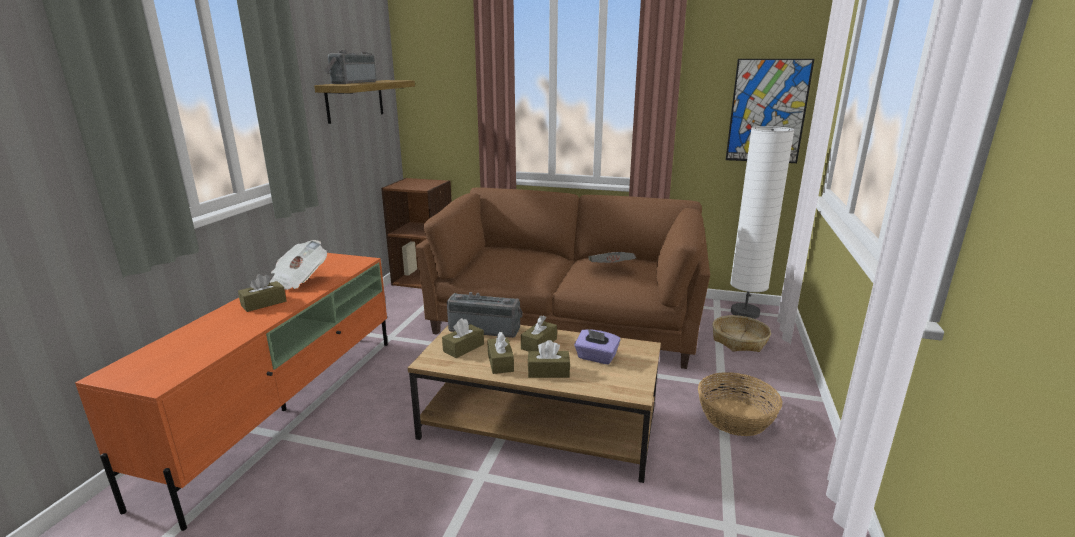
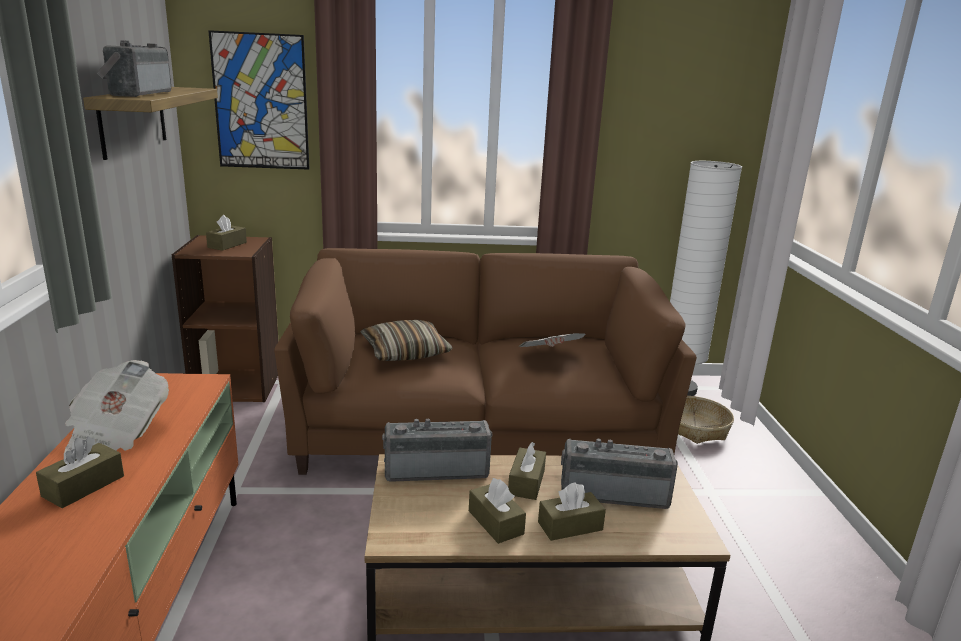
camera: 20 degrees left, 0 degrees up
brown tissue box [442,318,484,358] -> brown tissue box moved to [206,215,247,251]
purple tissue box [574,329,620,365] -> radio [561,439,678,509]
basket [698,372,783,436] -> none
picture [726,59,814,163] -> picture moved to [208,30,309,170]
none -> pillow [360,320,453,361]

